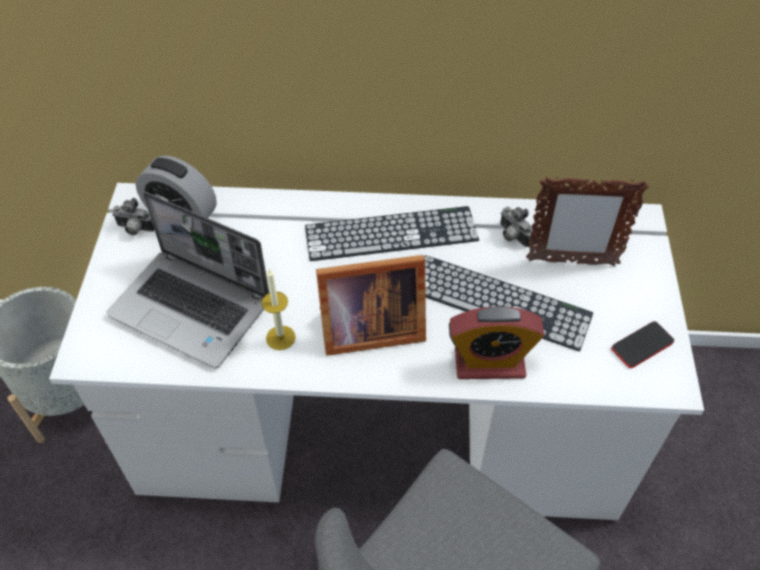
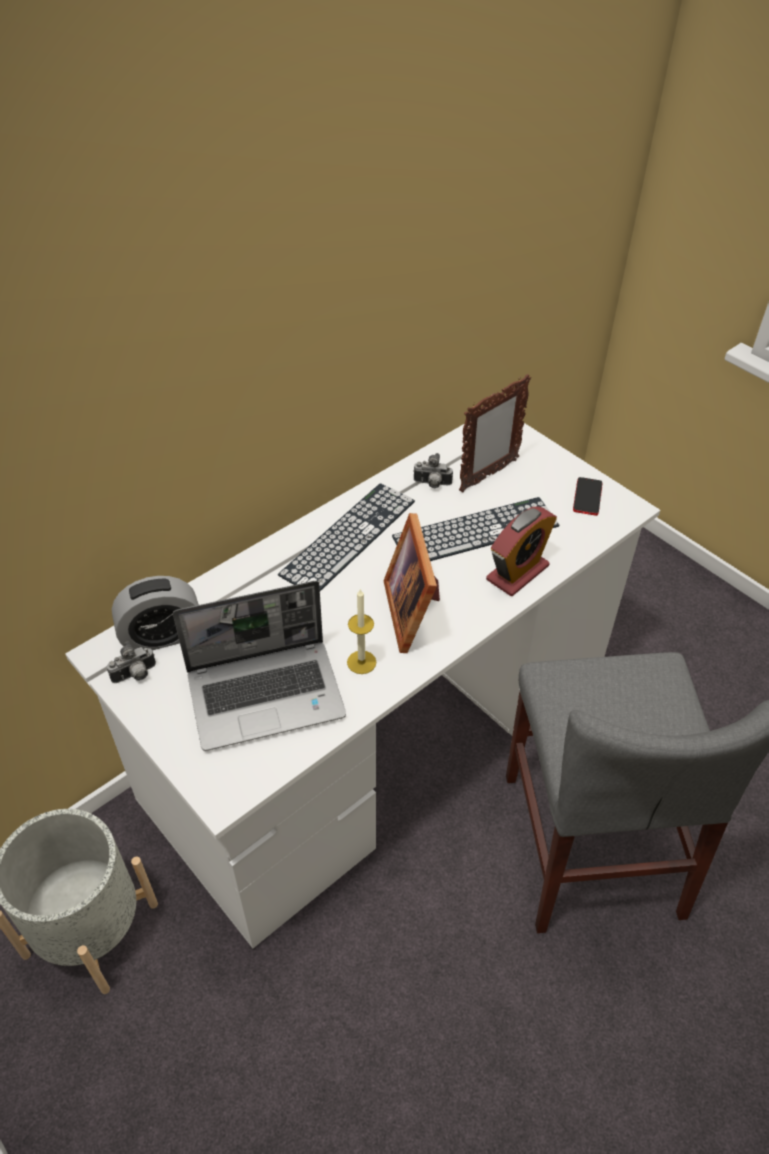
camera: 45 degrees left, 5 degrees down
picture frame [316,255,426,356] -> picture frame turned 135 degrees clockwise [384,513,440,653]

